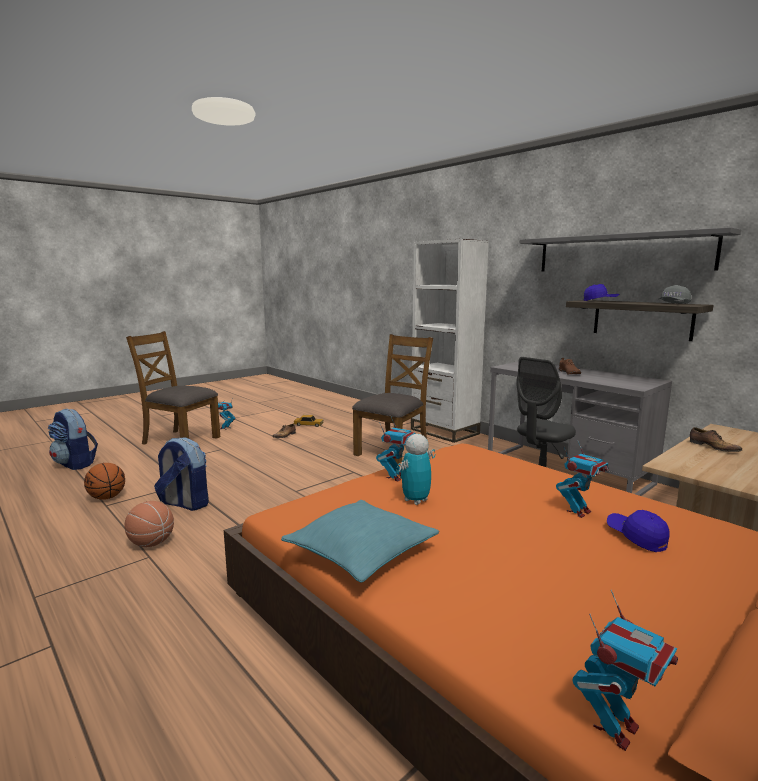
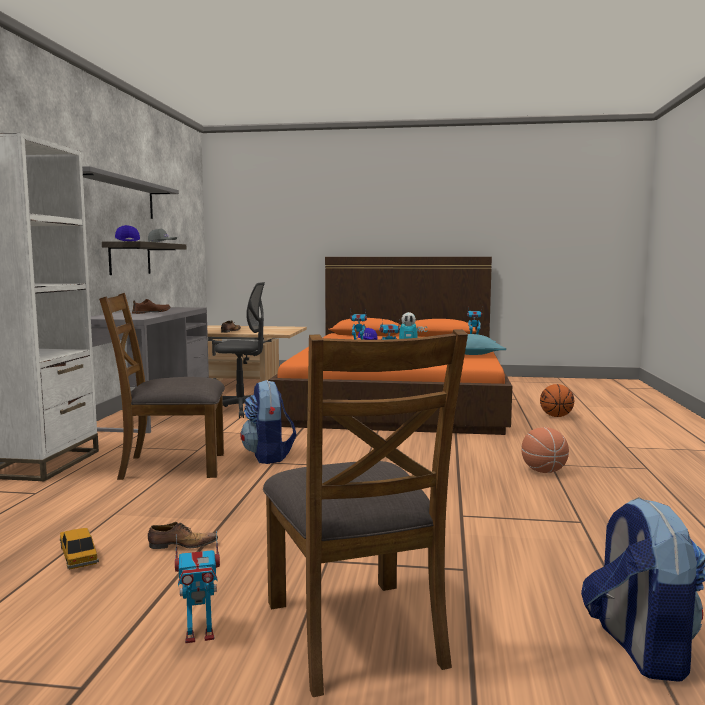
camera: 130 degrees left, 5 degrees down
basketball [84,463,125,500] -> basketball moved to [540,384,574,417]
backpack [154,437,209,511] -> backpack moved to [240,380,297,464]

